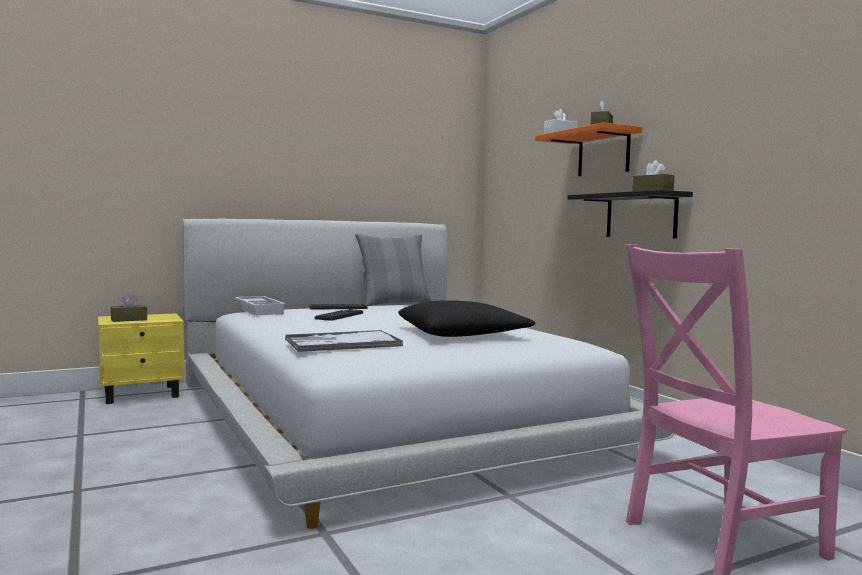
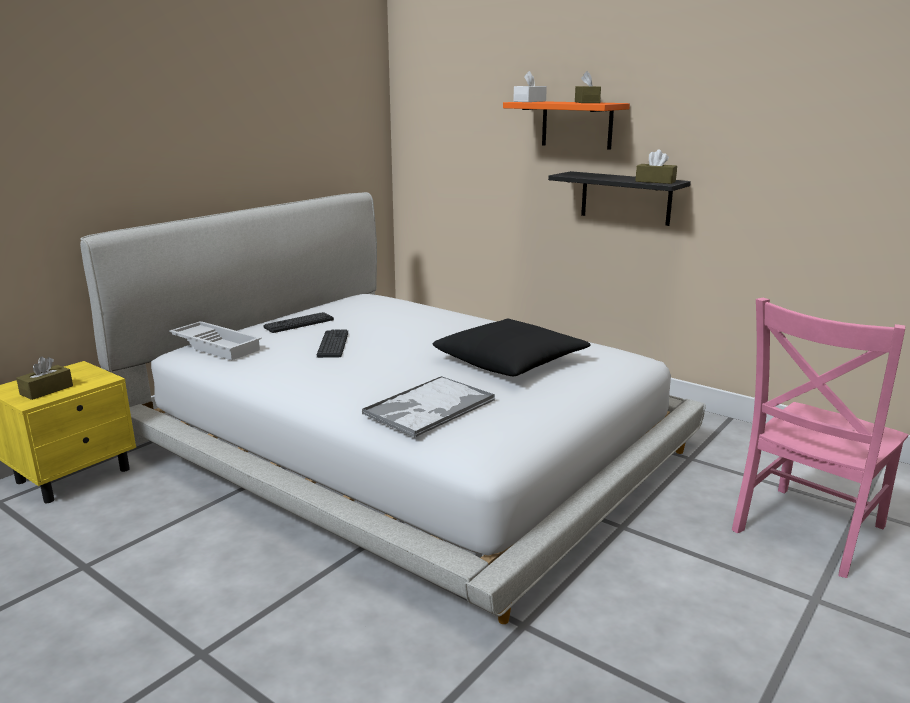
camera: 25 degrees left, 15 degrees up
grey pillow [355,234,432,306] -> none

